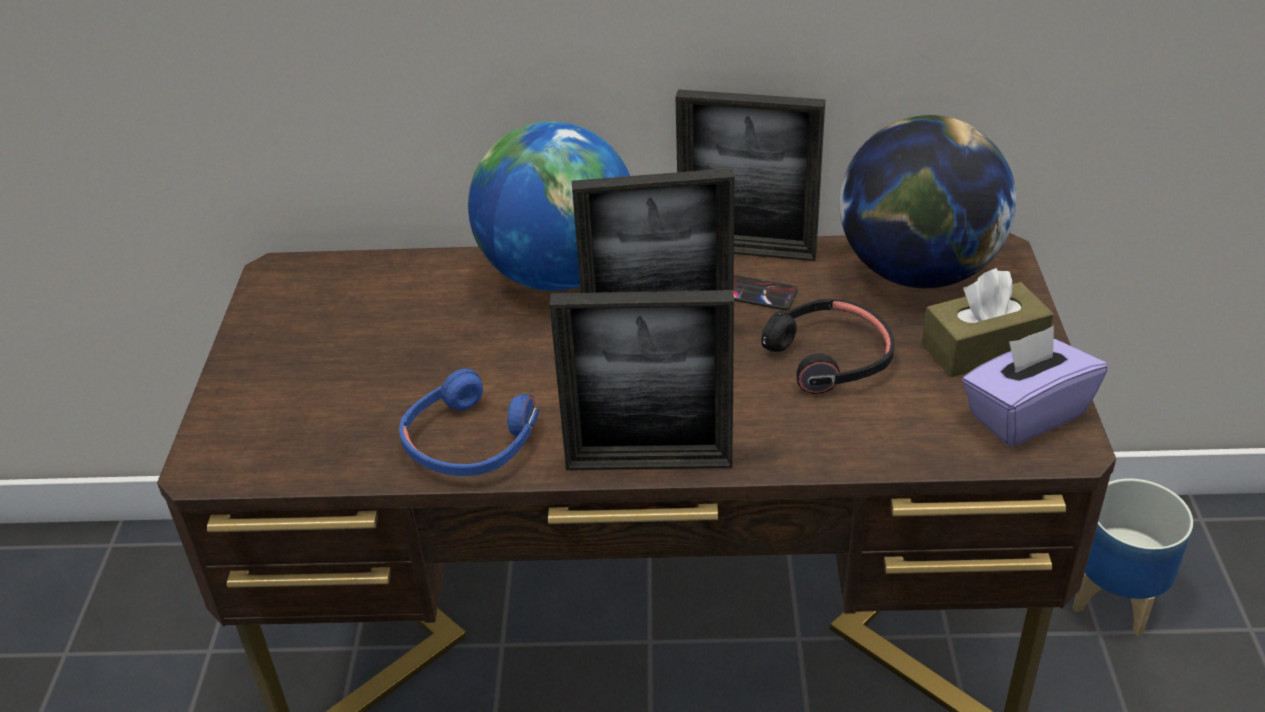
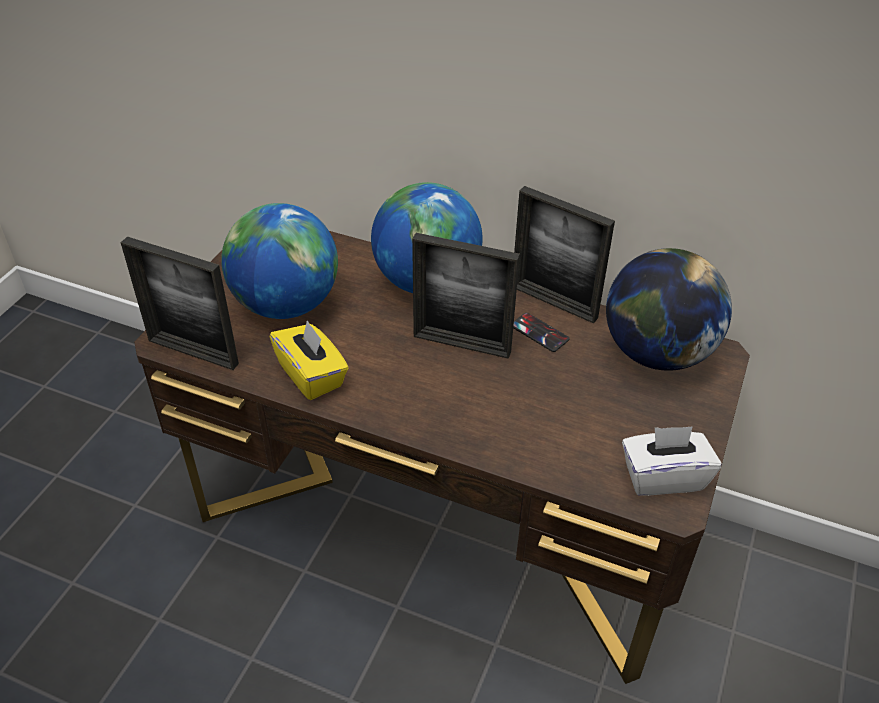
camera: 20 degrees right, 5 degrees up
blue headphones [399,368,539,476] -> yellow tissue box [270,320,348,400]
picture frame [549,290,734,470] -> picture frame moved to [121,237,239,370]
black headphones [761,299,895,394] -> none
brown tissue box [922,268,1054,377] -> none
purple tissue box [962,326,1108,446] -> white tissue box [622,426,722,496]
planter [1073,478,1193,636] -> none
none -> globe [221,203,338,319]

